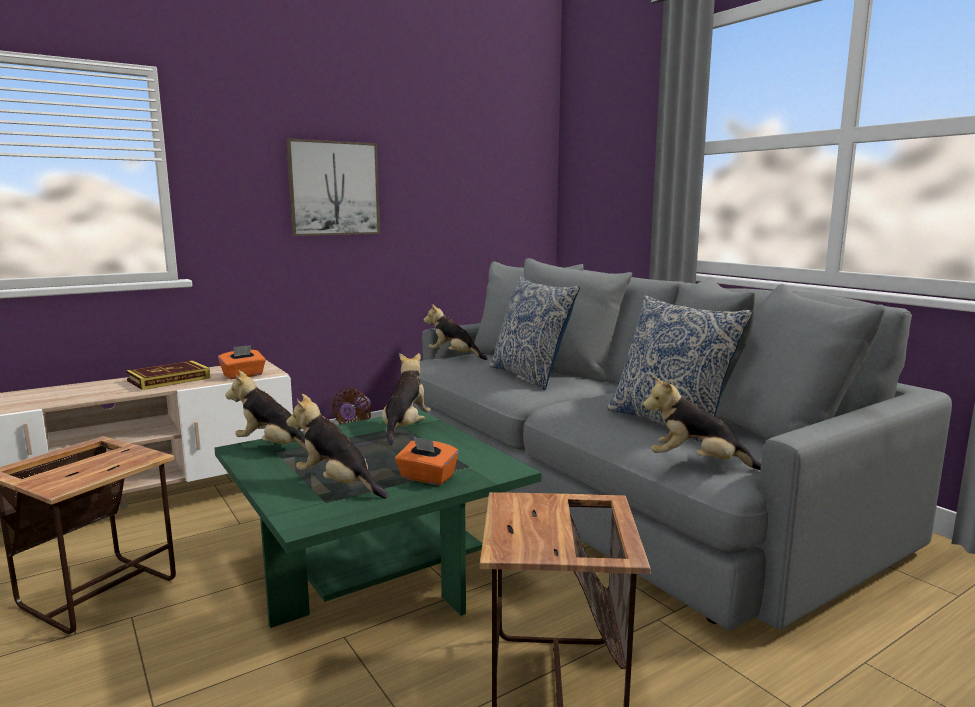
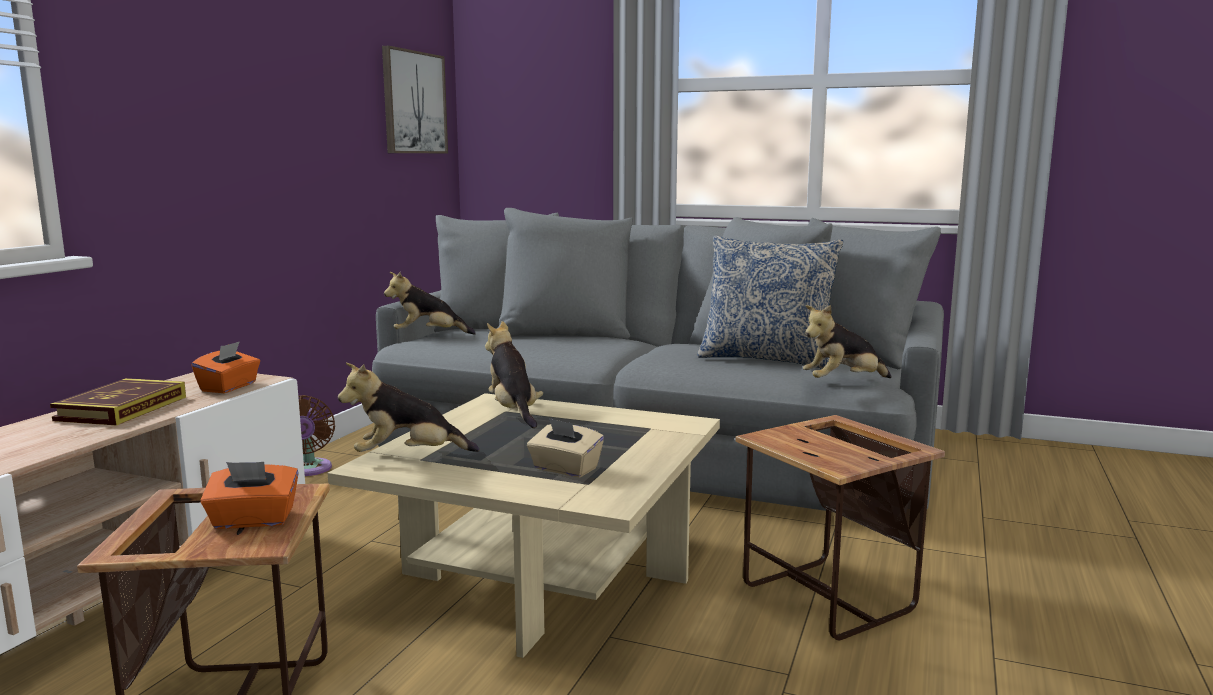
camera: 35 degrees left, 0 degrees up
green coffee table [215,409,541,628] -> beige coffee table [327,393,720,658]
picture [286,138,380,236] -> picture moved to [382,46,448,153]
plush toy [286,394,389,499] -> beige tissue box [527,418,604,477]
orange tissue box [395,436,459,485] -> orange tissue box moved to [200,462,299,529]
pillow [490,277,580,390] -> none

